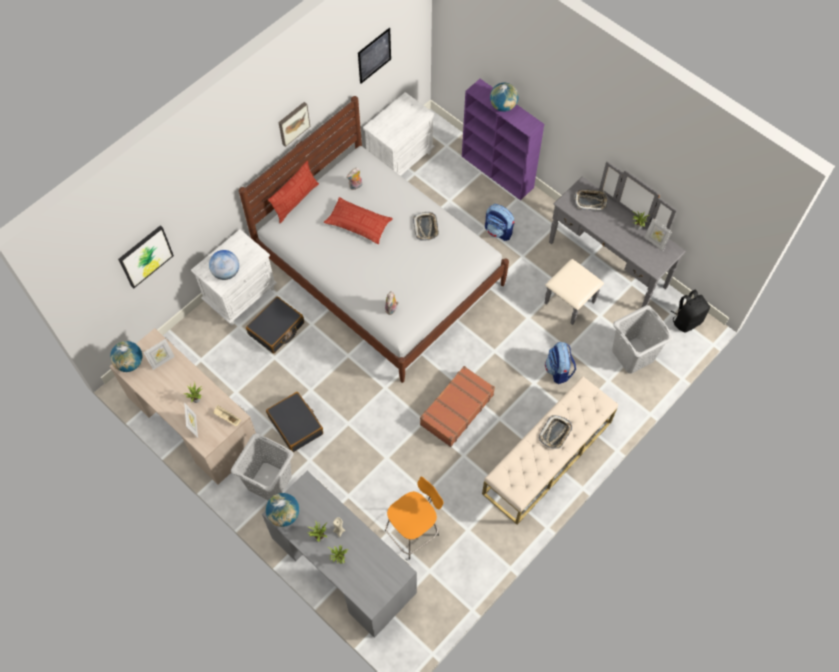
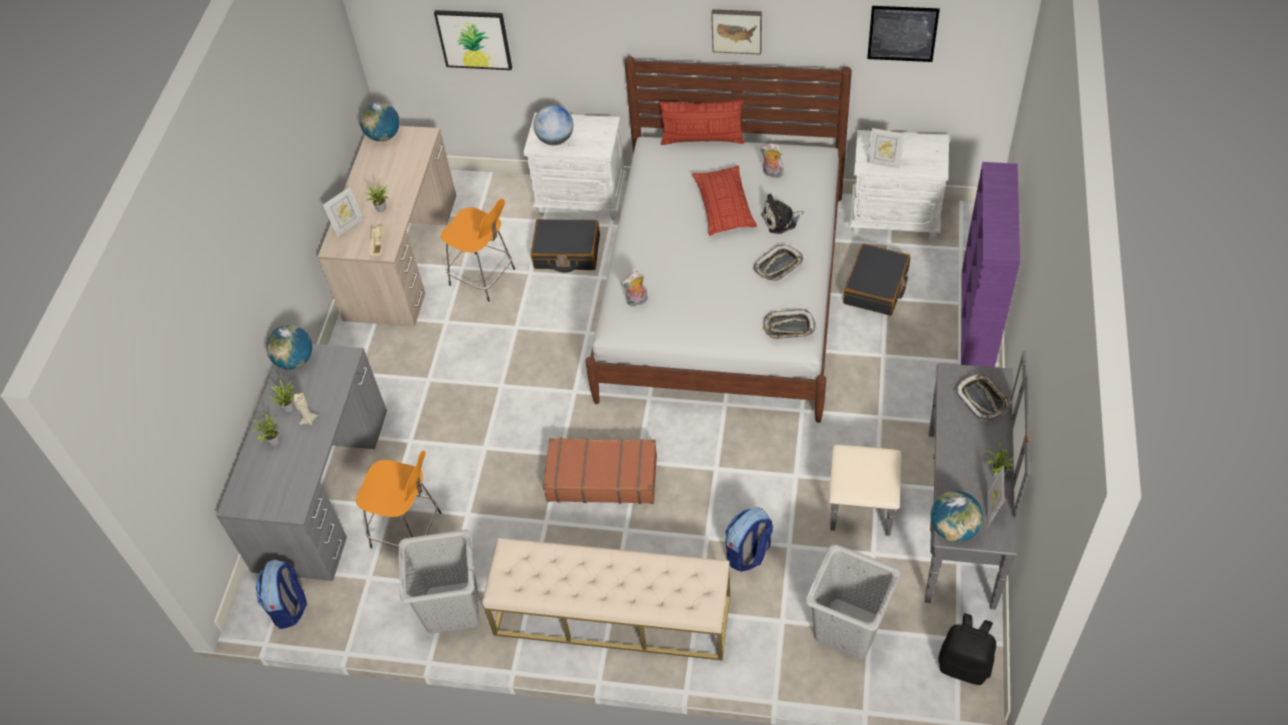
camera: 60 degrees right, 10 degrees down
picture frame [143,339,175,370] -> picture frame moved to [867,128,905,169]
grey laundry basket [231,434,294,501] -> grey laundry basket moved to [399,529,479,634]
black suitcase [266,392,323,452] -> black suitcase moved to [843,244,910,316]
backpack [485,204,514,241] -> backpack moved to [256,560,307,629]
globe [490,83,518,112] -> globe moved to [931,491,983,542]
tray [539,415,572,449] -> tray moved to [764,309,816,339]
none -> orange stool [441,199,515,302]
none -> plush toy [761,193,804,234]

